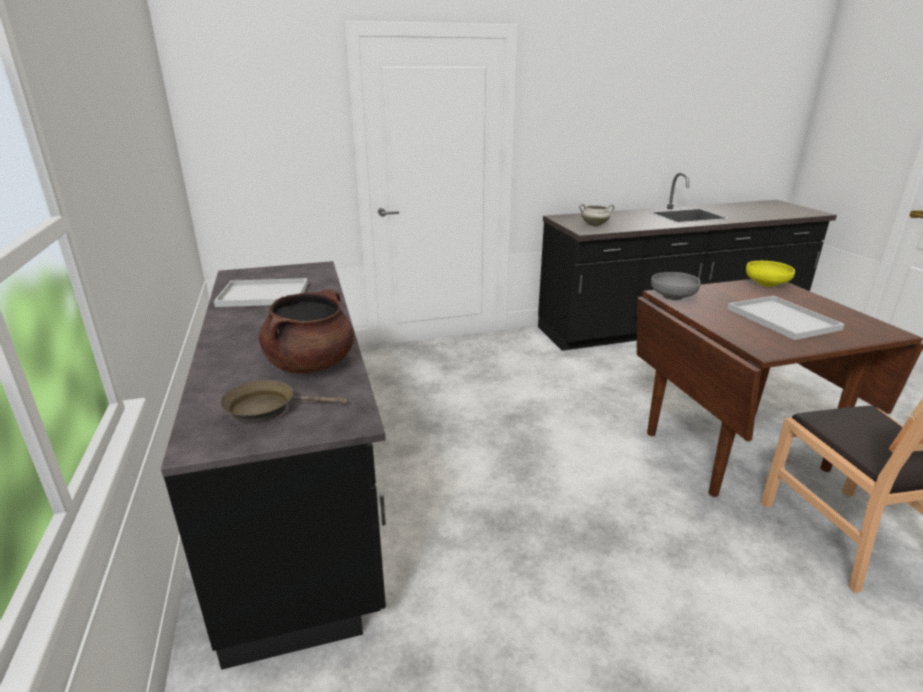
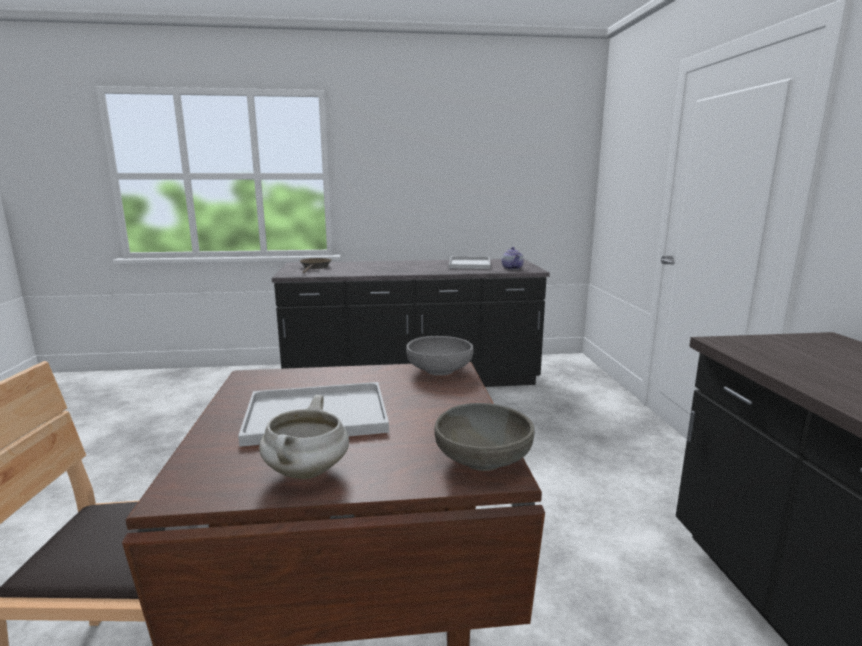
camera: 100 degrees right, 10 degrees down
brown cooking pot [259,289,354,373] -> none
white cooking pot [579,204,614,226] -> white cooking pot moved to [259,395,349,479]
yellow bowl [746,261,795,287] -> grey bowl [434,403,534,471]
none -> teapot [502,247,524,270]

